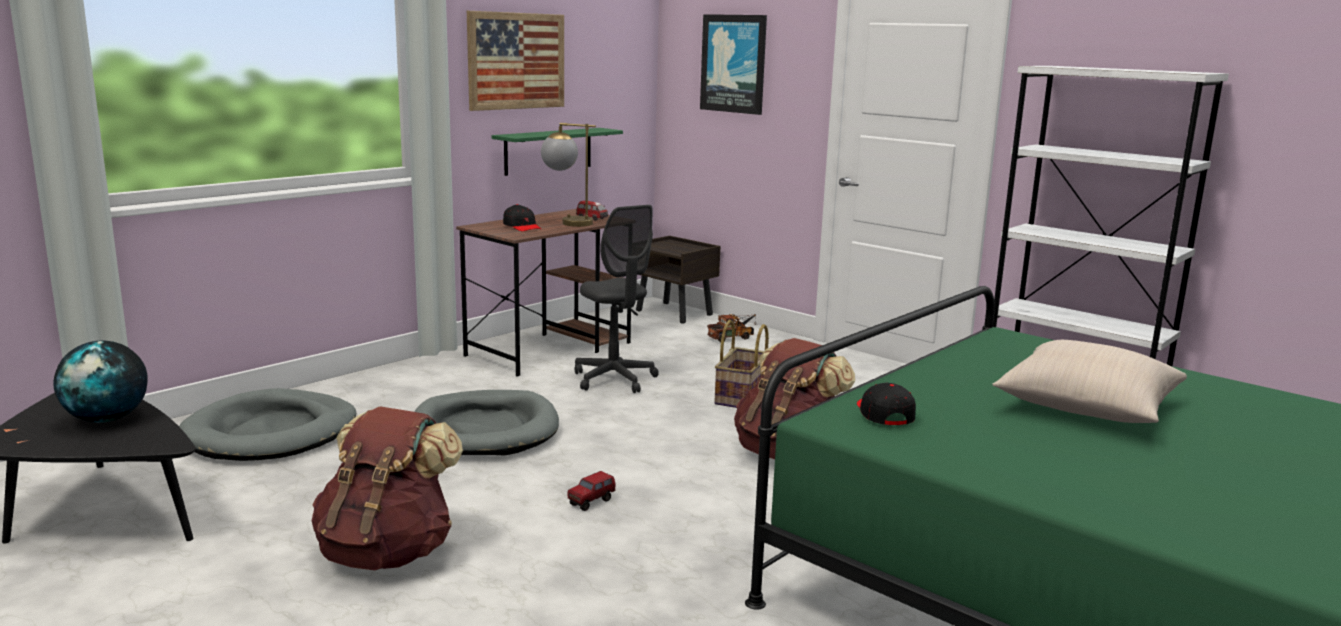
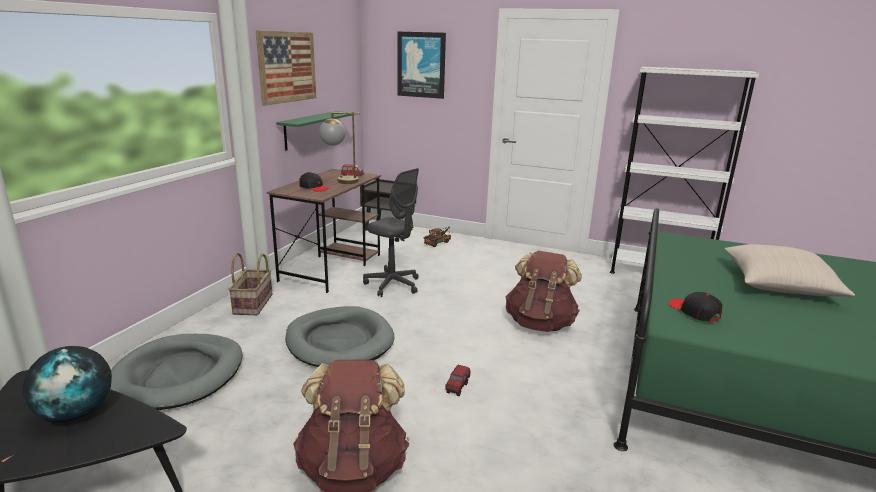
camera: 20 degrees left, 5 degrees up
basket [714,320,769,408] -> basket moved to [229,253,272,315]

